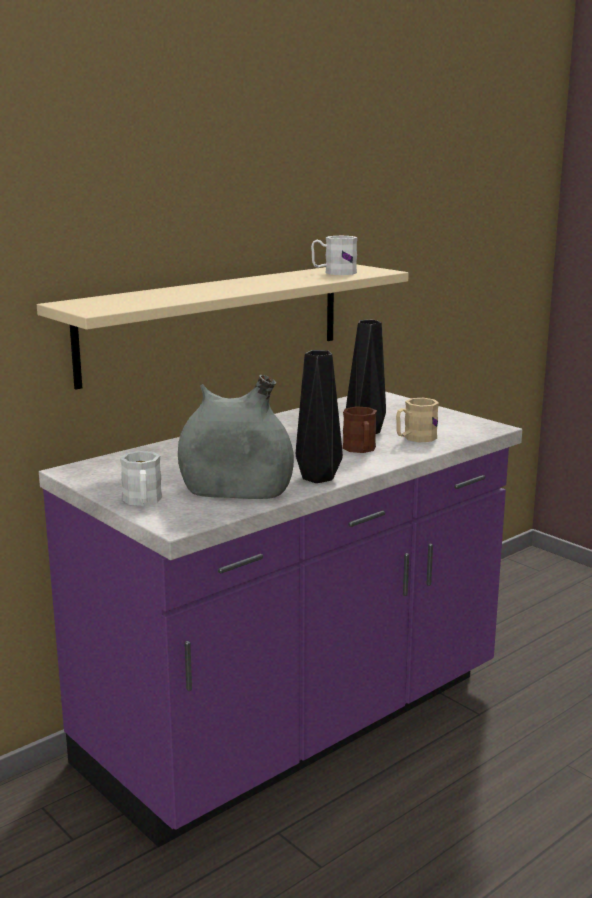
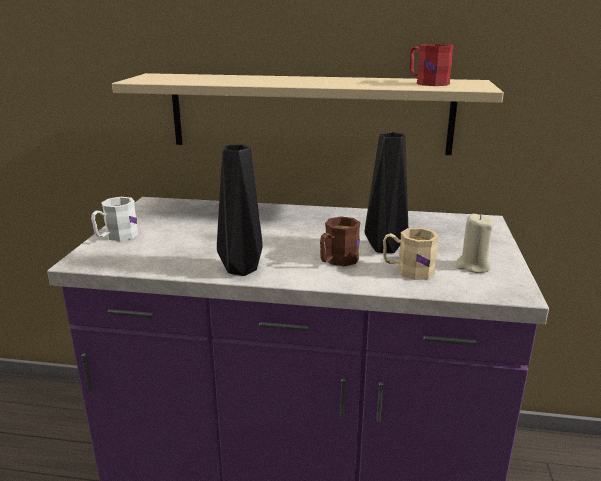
camera: 50 degrees right, 5 degrees up
grey vase [178,375,294,499] -> none
white mug [311,236,358,275] -> red mug [410,44,454,86]
none -> beige candle [456,214,494,273]

